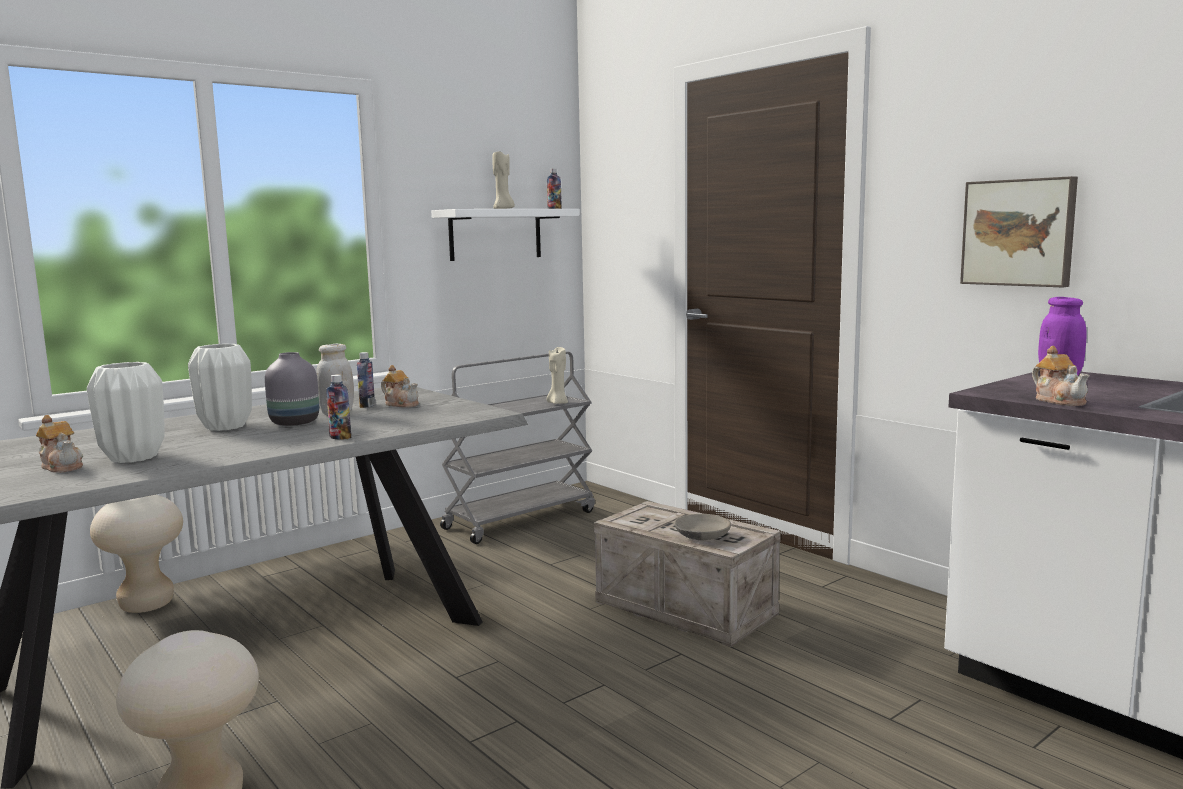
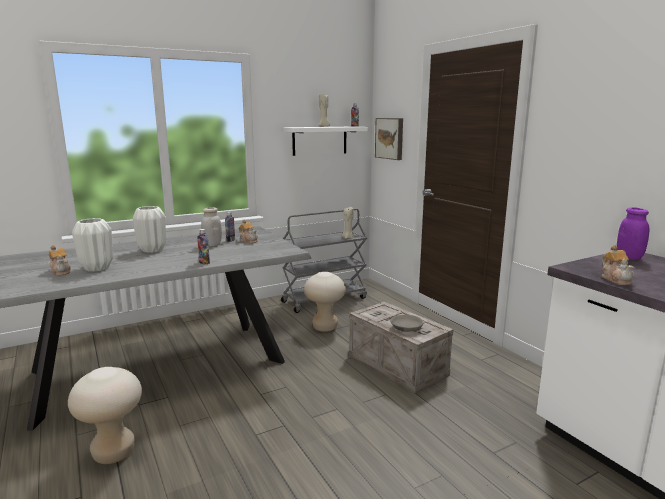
camera: 10 degrees right, 5 degrees up
beige stool [90,495,183,613] -> beige stool moved to [304,272,346,332]
grey vase [265,352,319,426] -> none
picture [960,176,1078,287] -> picture moved to [375,118,403,160]

